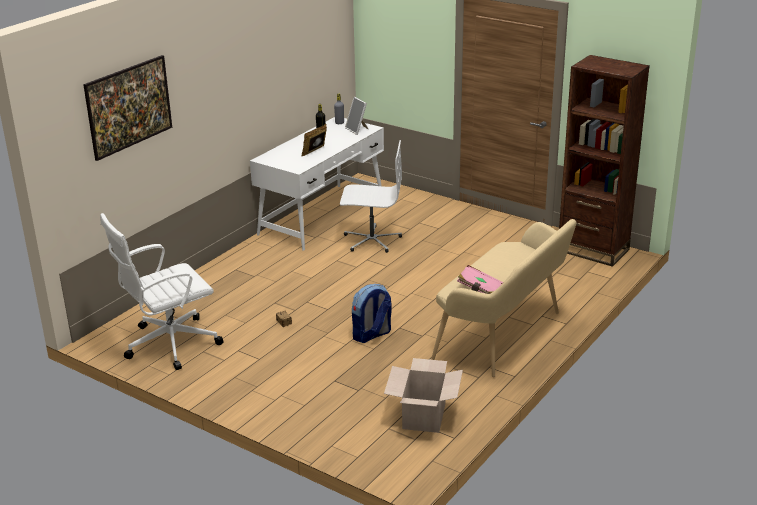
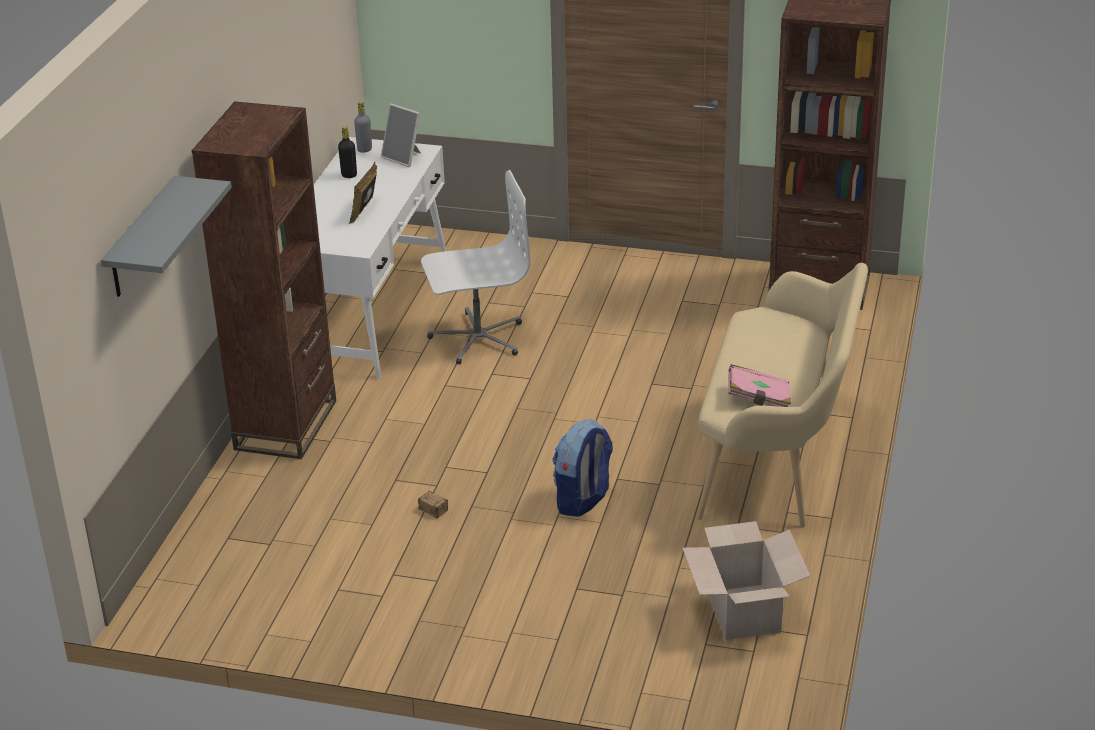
camera: 20 degrees left, 5 degrees up
picture [83,55,172,161] -> grey shelf [101,176,232,297]
white office chair [100,213,224,370] -> none
none -> brown bookcase [192,101,336,459]

